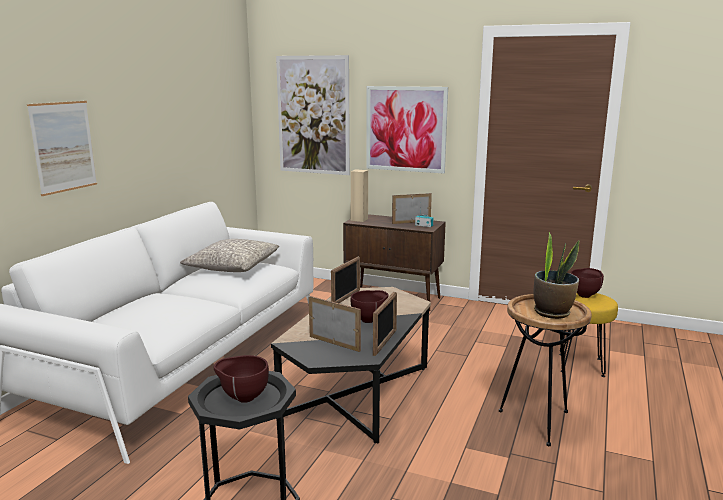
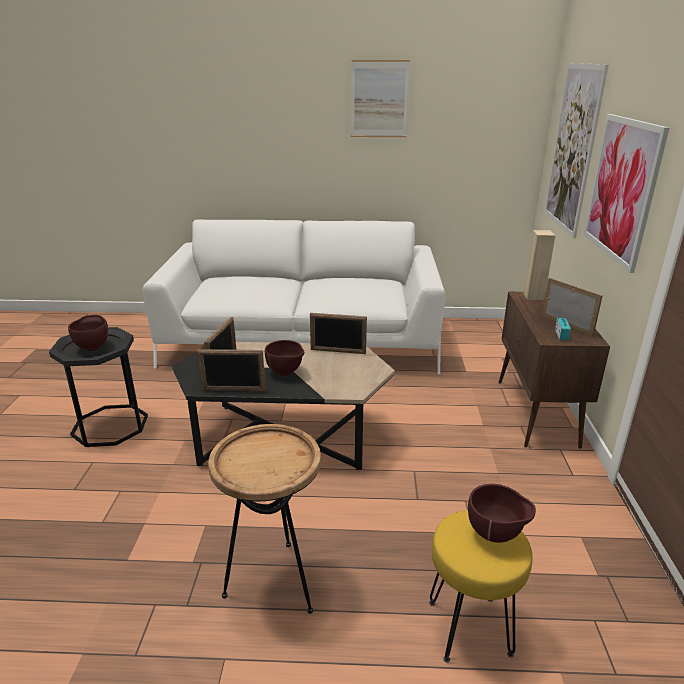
camera: 70 degrees right, 10 degrees up
picture [27,101,97,196] -> picture moved to [351,60,410,137]
grey pillow [180,239,279,272] -> none
potted plant [534,232,579,319] -> none

